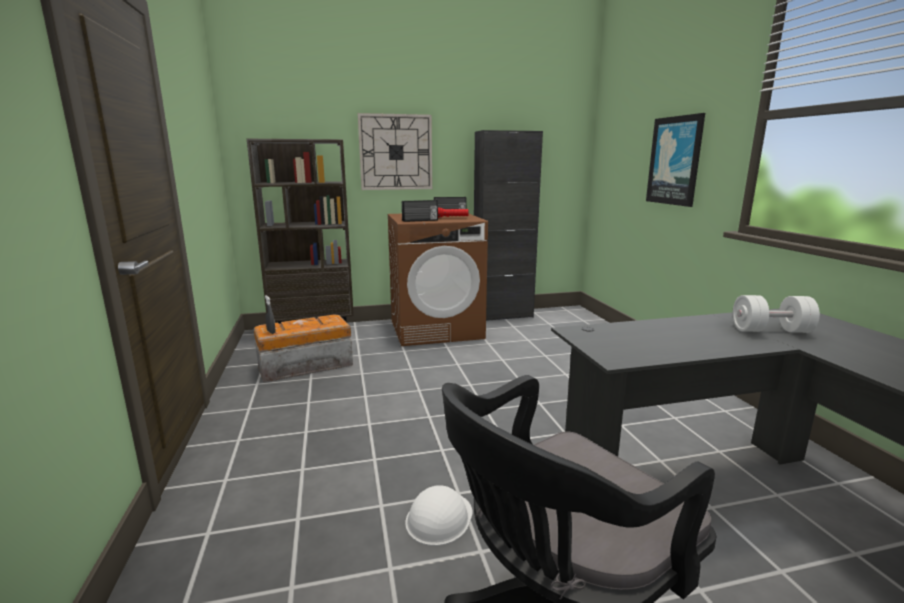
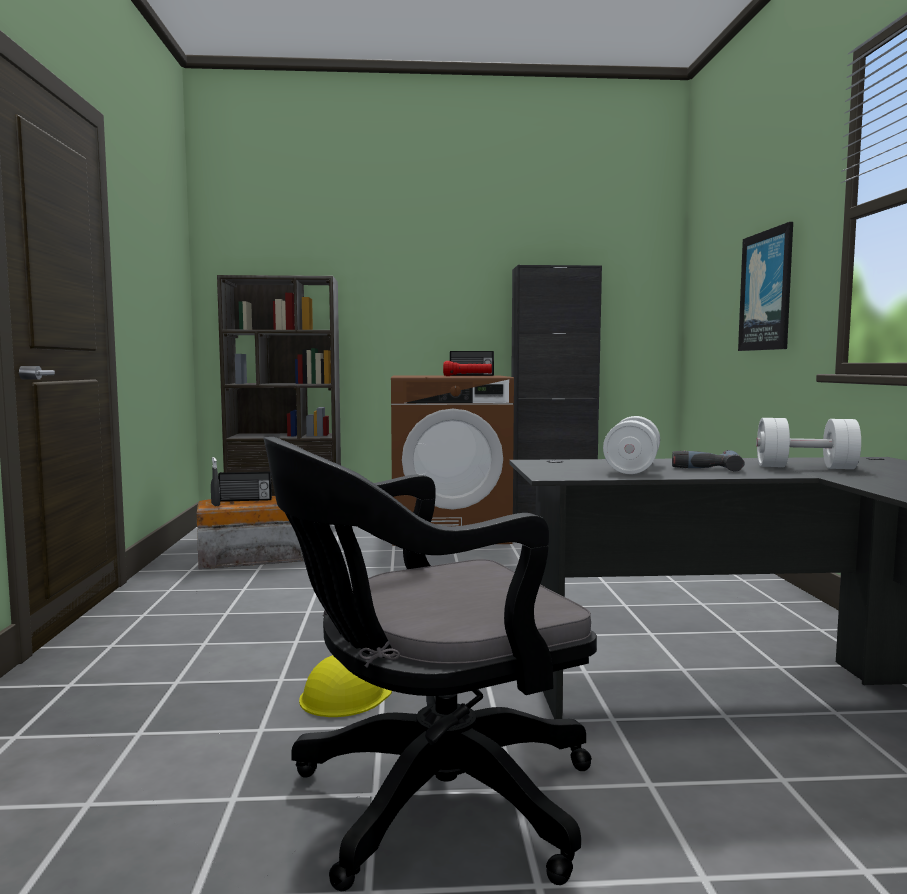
camera: 10 degrees right, 10 degrees down
wall clock [358,113,432,190] -> none
radio [402,200,438,222] -> radio moved to [218,471,272,502]
white hard hat [405,485,472,546] -> yellow hard hat [299,655,392,717]
none -> white dumbbell [603,416,660,474]
none -> power drill [672,450,745,471]

